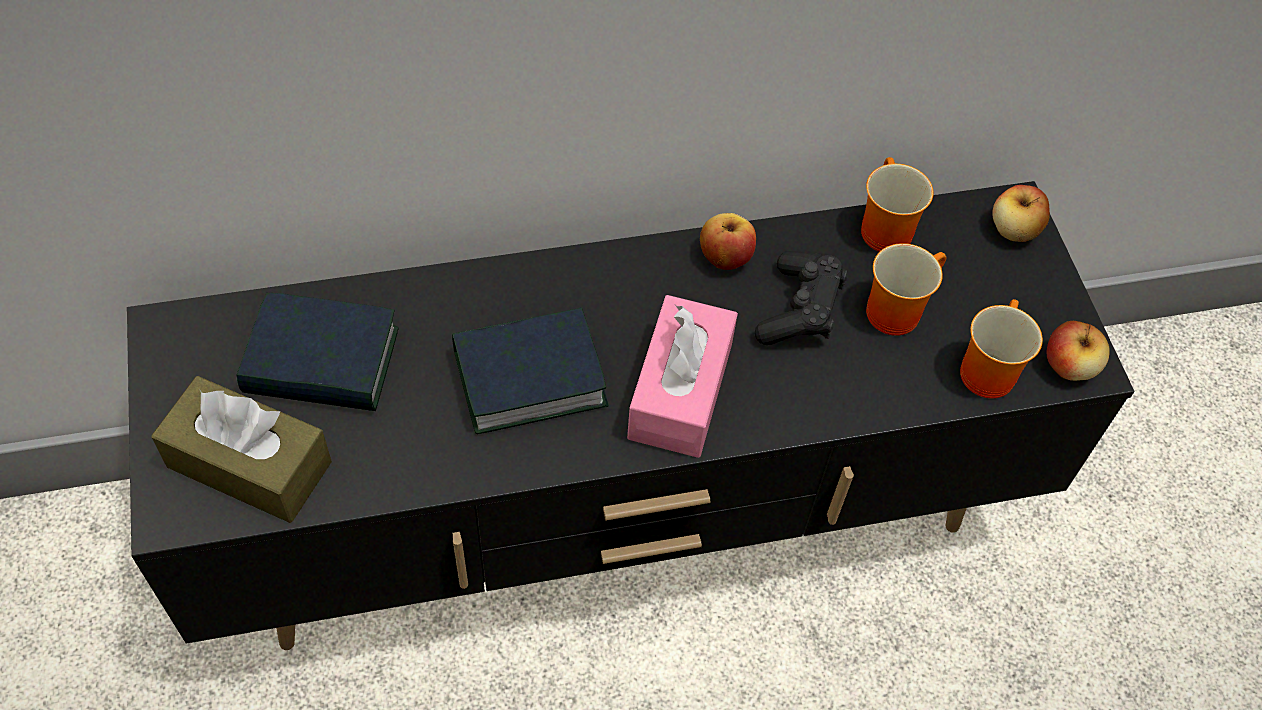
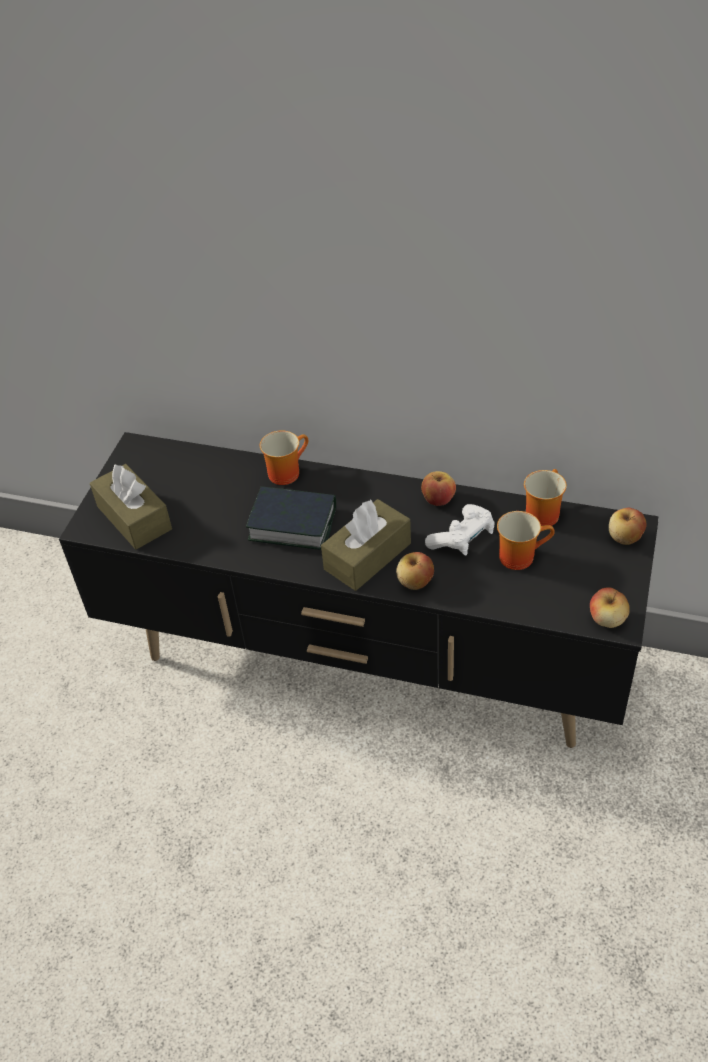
camera: 35 degrees right, 10 degrees down
book [237,293,398,411] -> none
pink tissue box [627,295,738,458] -> brown tissue box [321,499,411,591]
black game controller [755,251,848,345] -> white game controller [425,504,495,556]
mug [960,299,1043,399] -> mug moved to [260,430,308,485]
none -> apple [396,552,434,590]

